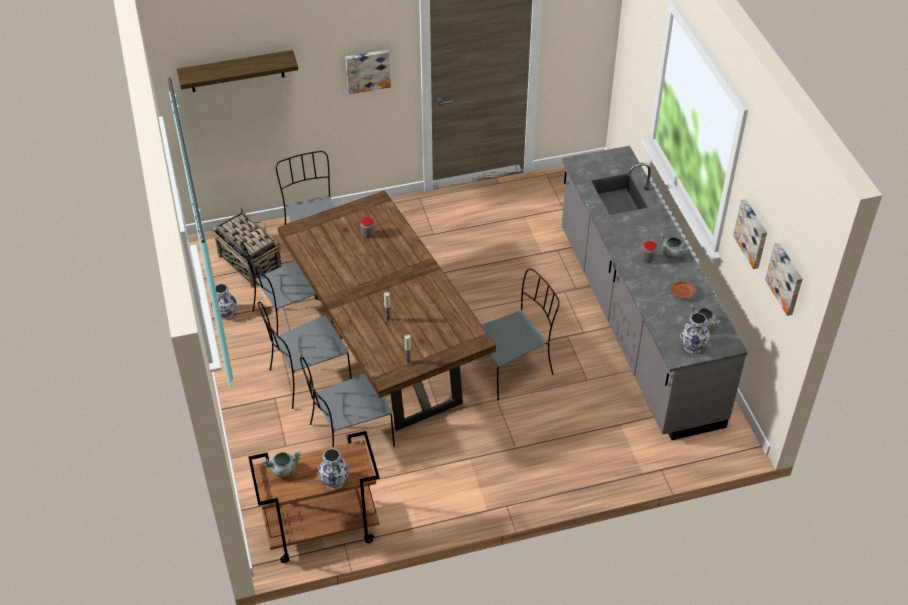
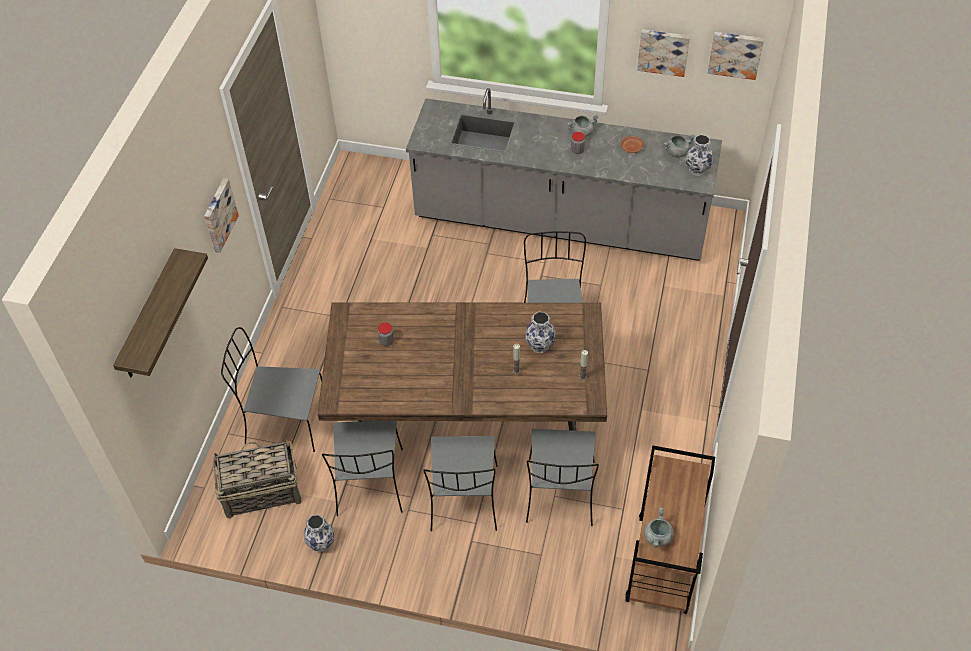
camera: 60 degrees left, 5 degrees up
vase [318,448,350,490] -> vase moved to [525,312,556,353]

